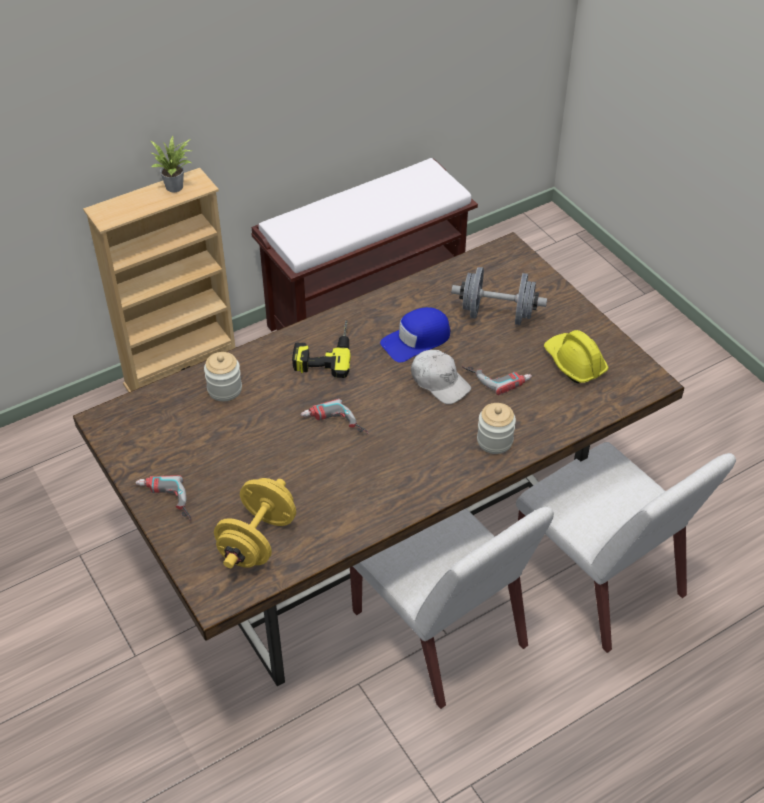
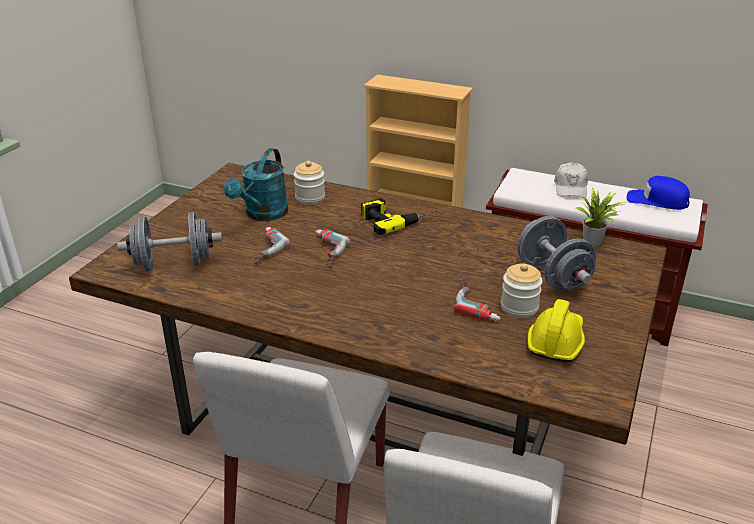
camera: 55 degrees right, 15 degrees down
power drill [135,475,191,521] -> power drill moved to [254,227,291,264]
potted plant [151,136,191,192] -> potted plant moved to [576,187,626,247]
yellow dumbbell [214,478,296,568] -> grey dumbbell [117,212,222,271]
blue cap [380,307,451,363] -> blue cap moved to [627,176,690,210]
white cap [411,350,471,404] -> white cap moved to [554,163,588,198]
jar [477,403,516,454] -> jar moved to [501,264,543,318]
none -> turquoise watering can [224,148,288,221]

